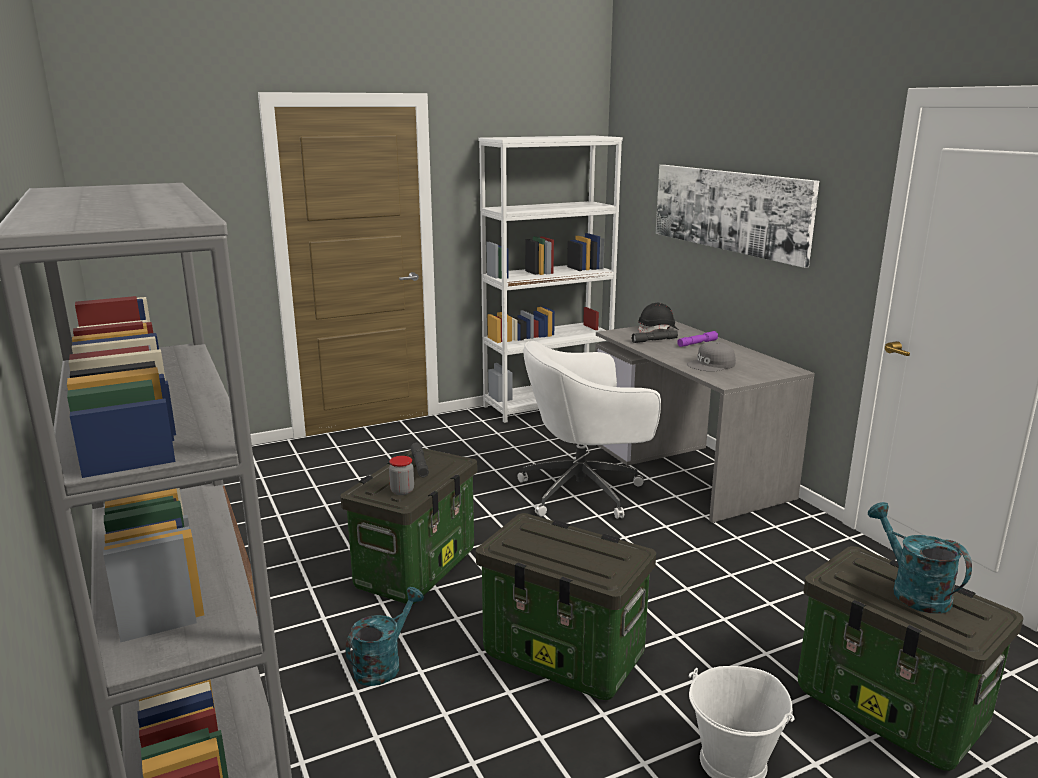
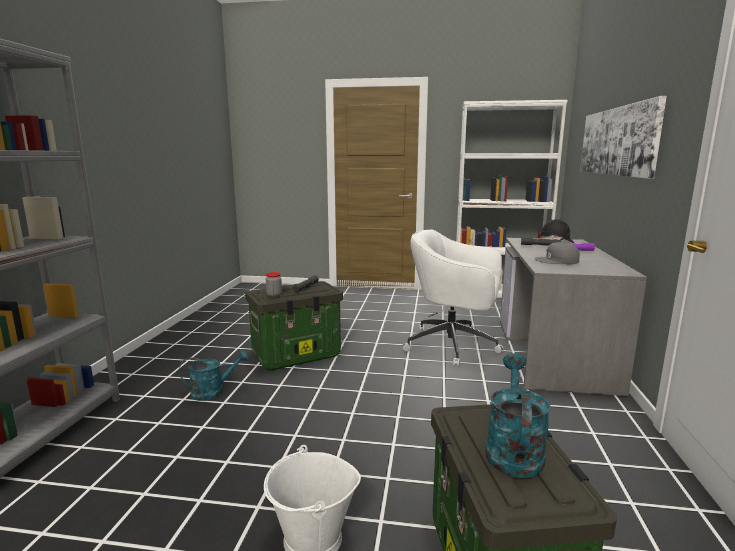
camera: 35 degrees right, 5 degrees down
storage box [476,513,656,700] -> none

